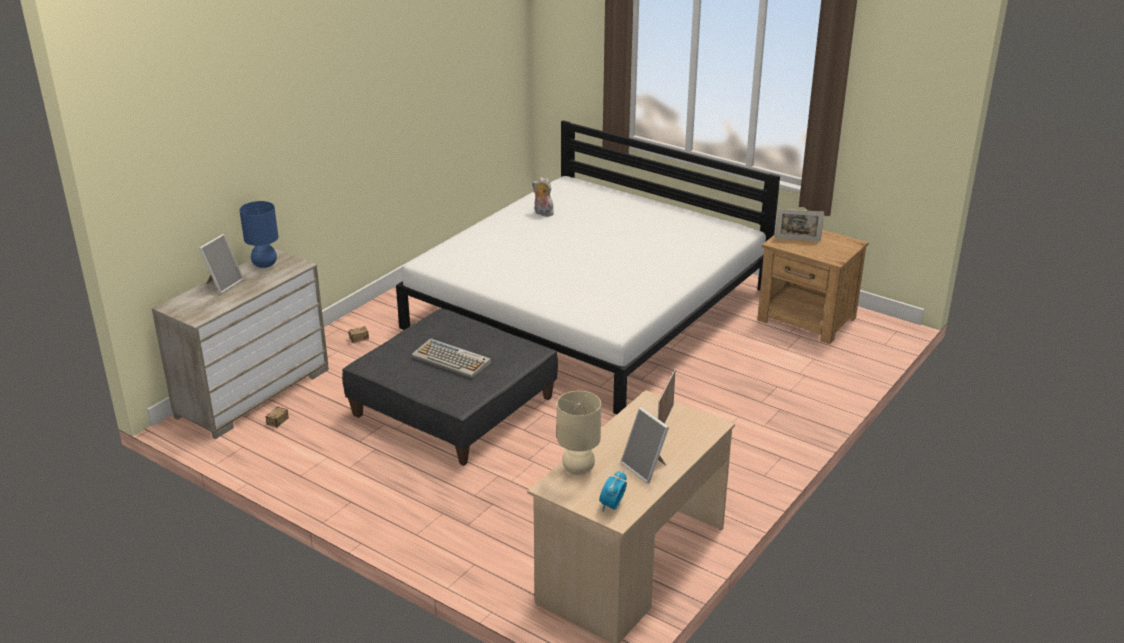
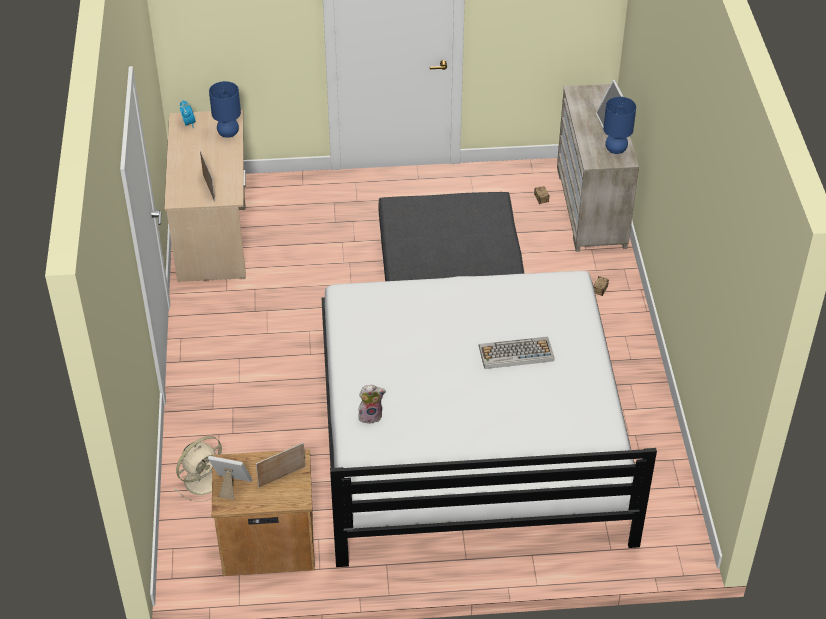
camera: 140 degrees right, 15 degrees up
keyboard [412,338,491,378] -> keyboard moved to [479,336,554,369]
plush toy [532,177,555,217] -> plush toy moved to [358,385,386,424]
beige table lamp [557,391,601,475] -> blue table lamp [209,81,241,138]
picture frame [620,407,669,483] -> picture frame moved to [208,456,252,500]
none -> beige fan [174,436,222,501]

